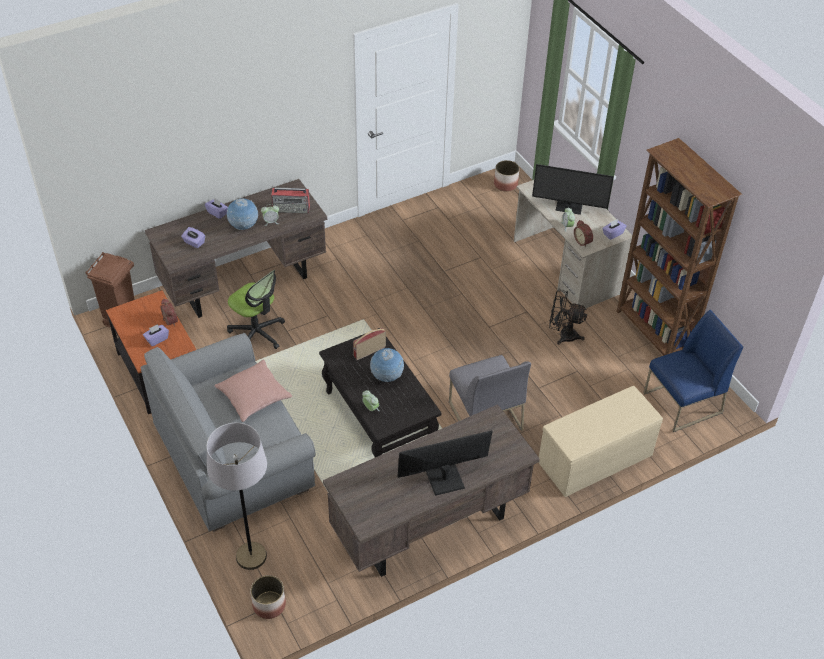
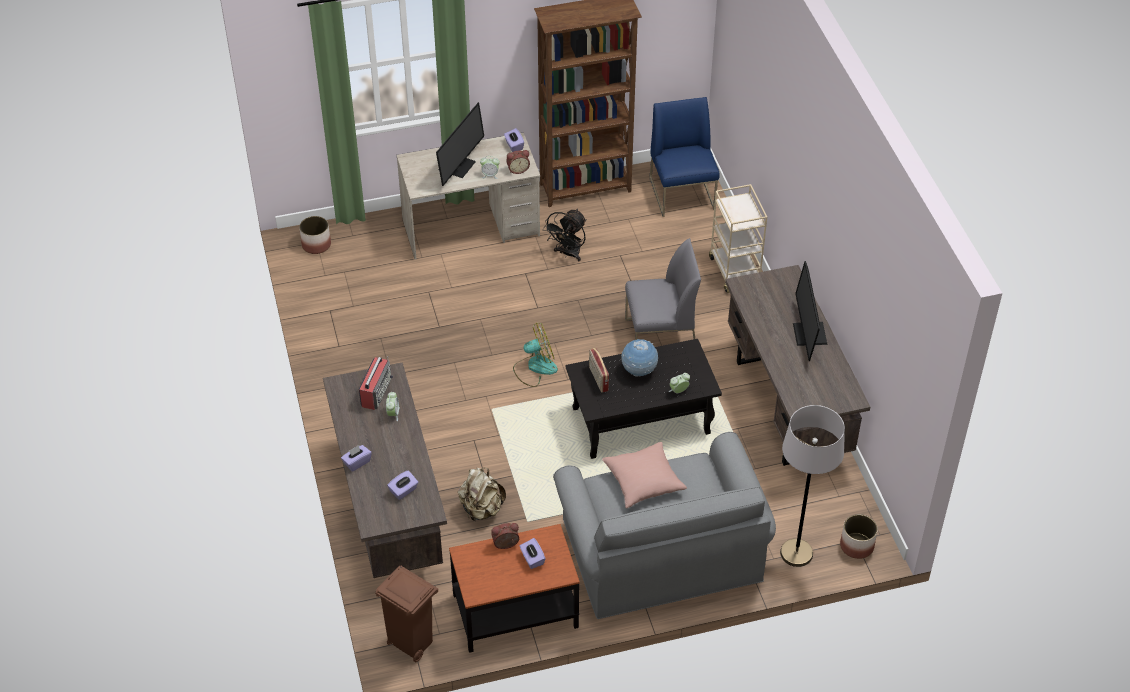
camera: 75 degrees left, 0 degrees up
globe [227,198,258,230] -> none
office chair [227,270,285,349] -> beige backpack [458,468,506,521]
beige bench [538,386,663,497] -> beige cart [709,184,767,293]
none -> fan [513,323,558,387]

